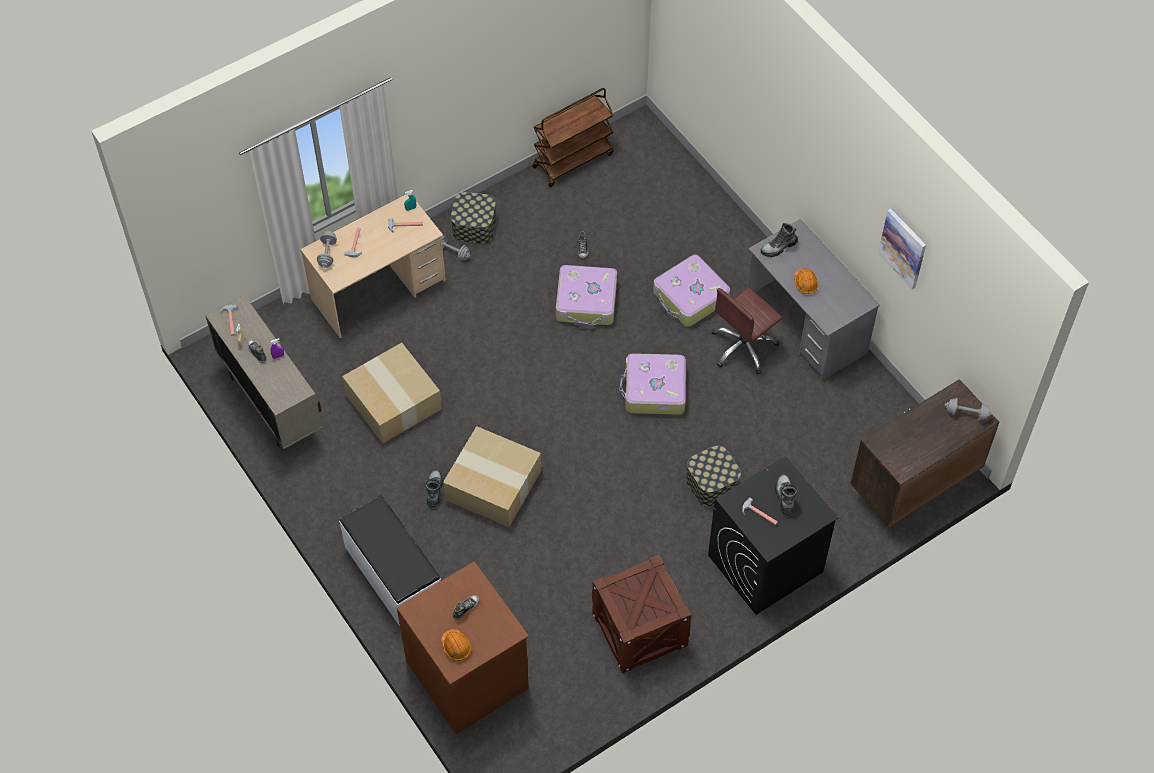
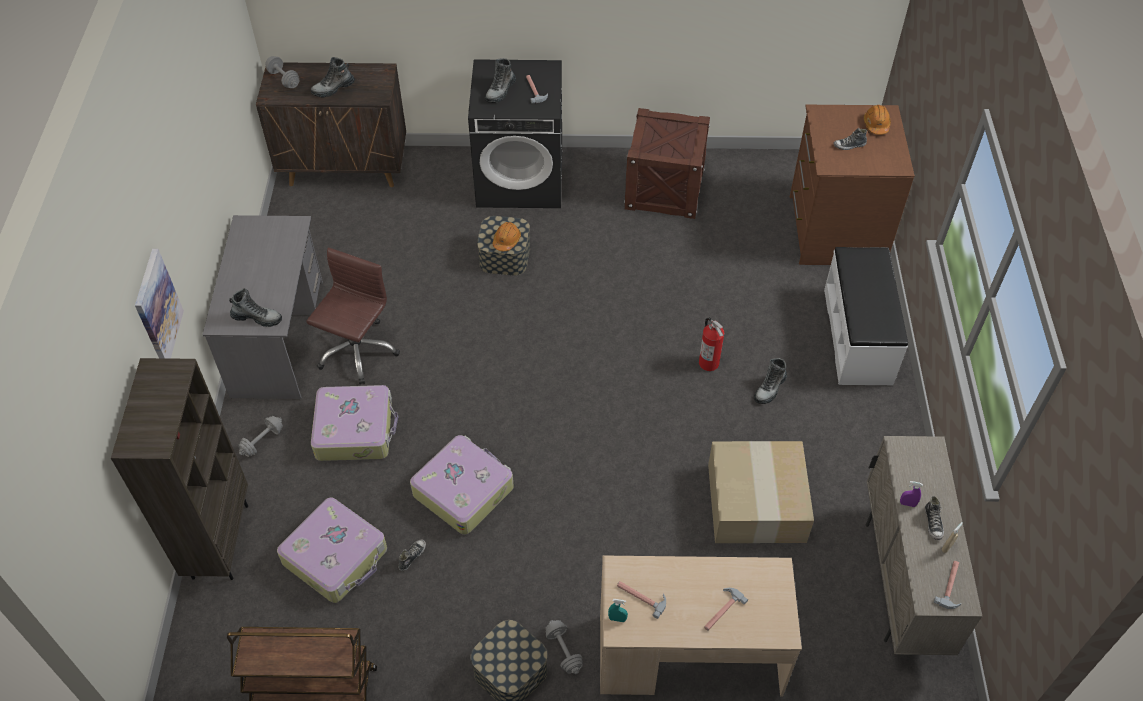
camera: 145 degrees left, 5 degrees down
grey dumbbell [317,231,337,268] -> grey dumbbell moved to [238,416,283,457]
cardboard box [443,426,541,527] -> fire extinguisher [699,317,724,371]
suitcase [619,353,686,415] -> suitcase moved to [277,498,387,603]
brown office chair [712,287,783,375] -> brown office chair turned 60 degrees counterclockwise [306,248,400,384]
orange hard hat [794,268,818,294] -> orange hard hat moved to [493,222,521,251]
picture [878,209,926,290] -> picture moved to [135,249,184,359]
none -> brown bookcase [111,358,248,580]
none -> boot [311,57,355,97]

